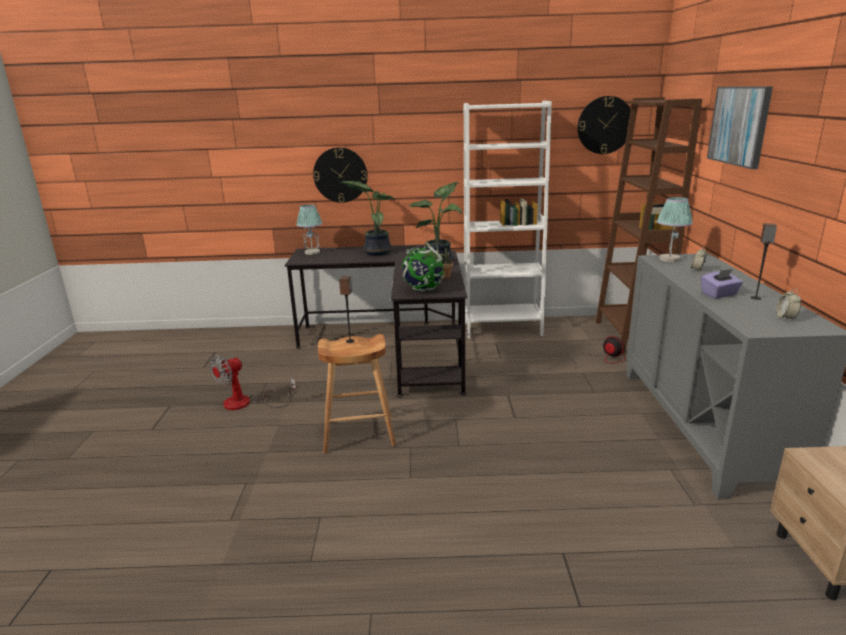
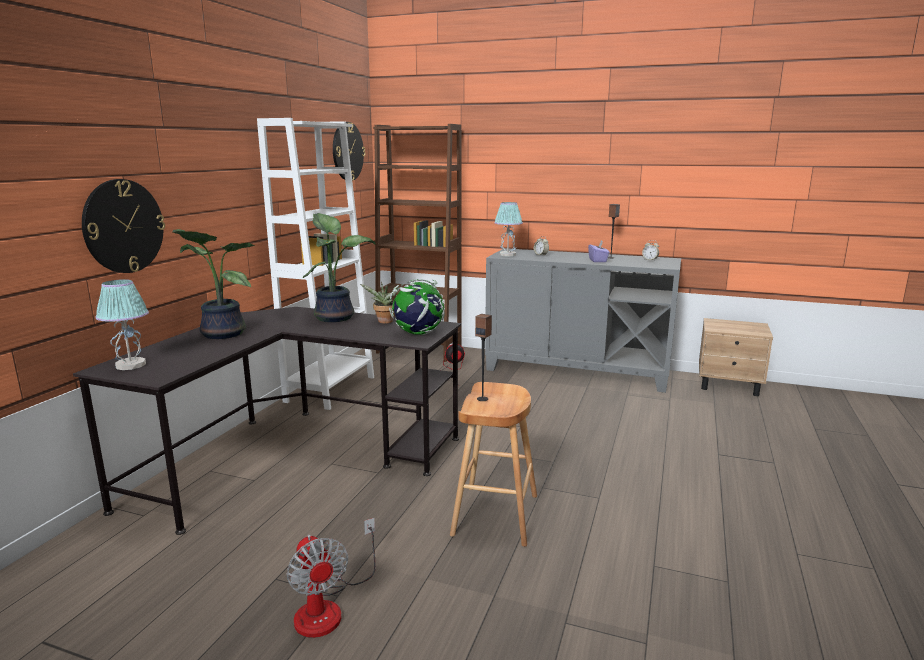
camera: 70 degrees left, 5 degrees down
picture [707,86,773,169] -> none

